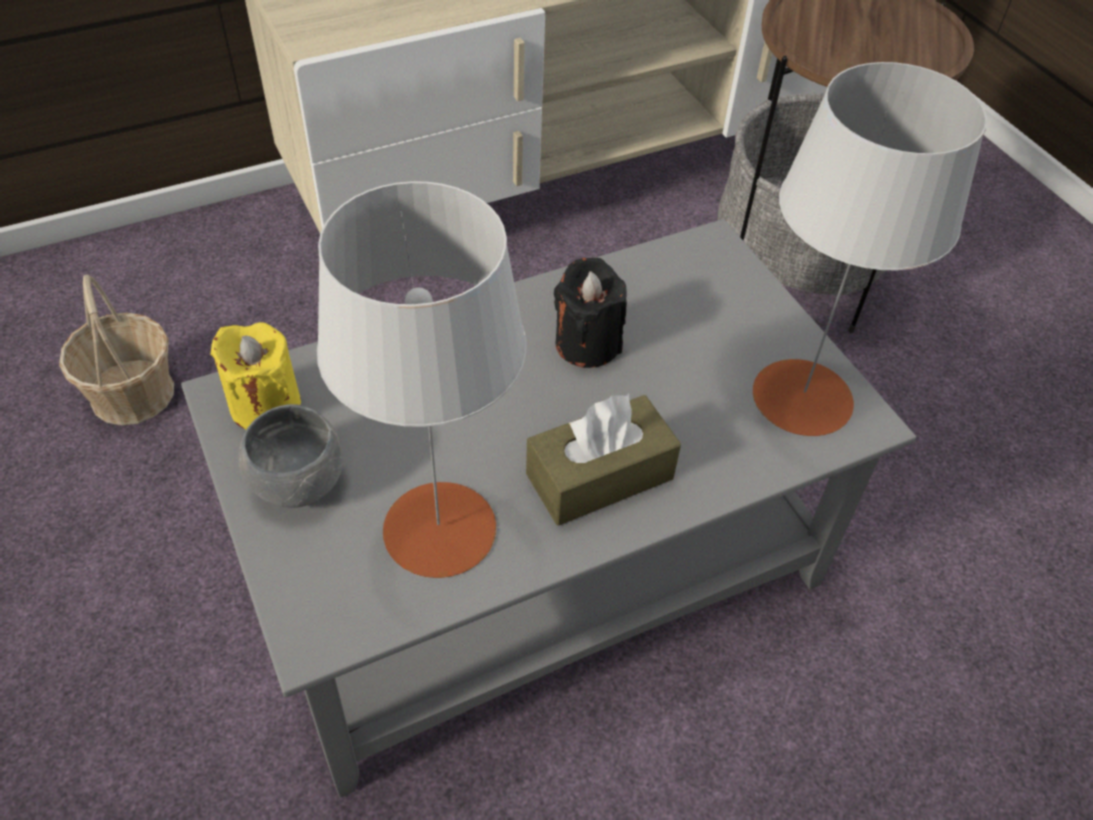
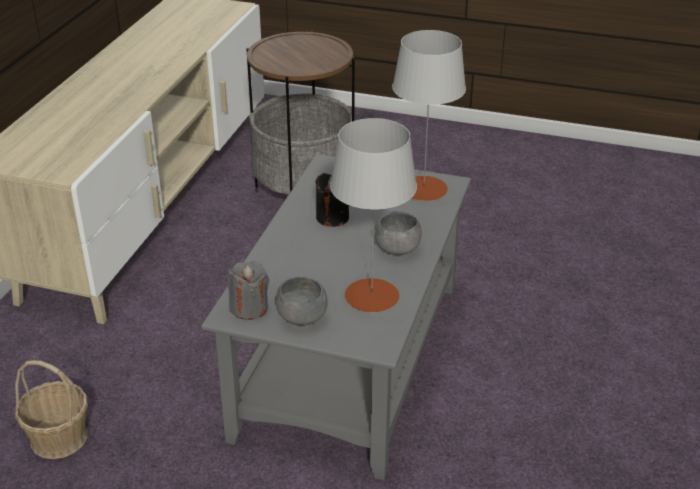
camera: 45 degrees left, 15 degrees down
yellow candle [210,322,301,430] -> grey candle [227,261,269,320]
brown tissue box [526,393,681,526] -> grey bowl [375,211,422,255]

